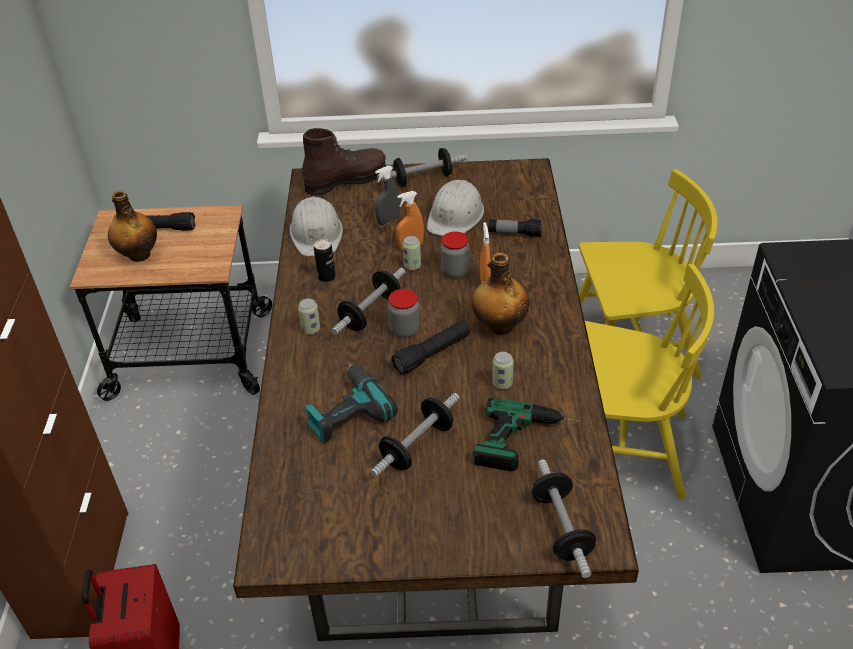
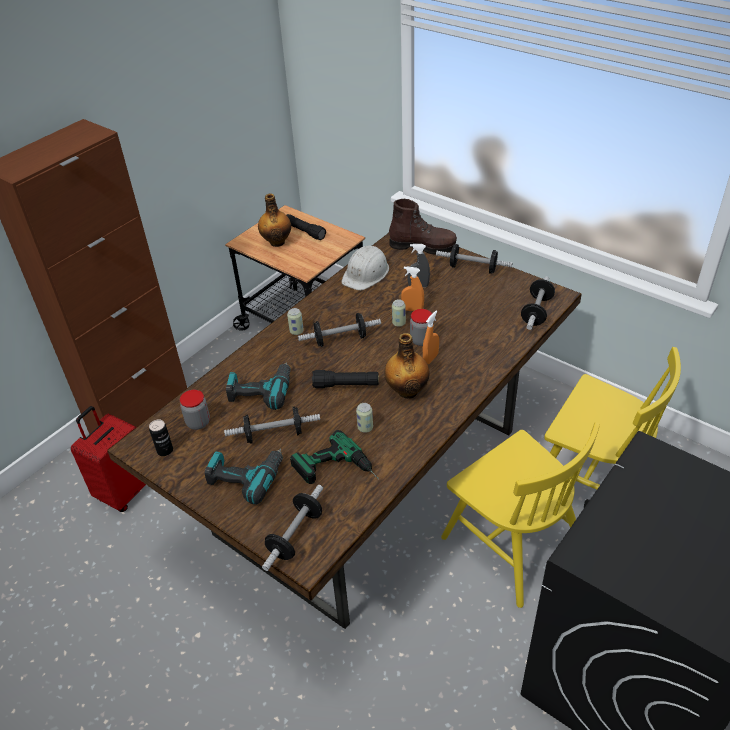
camera: 40 degrees right, 0 degrees up
can [314,239,336,282] -> can moved to [149,419,173,456]
jar [388,289,420,338] -> jar moved to [180,390,210,430]
white hard hat [427,180,484,236] -> none
flashlight [488,219,543,237] -> none
none -> power drill [205,449,283,505]
none -> dumbbell [521,276,555,330]

